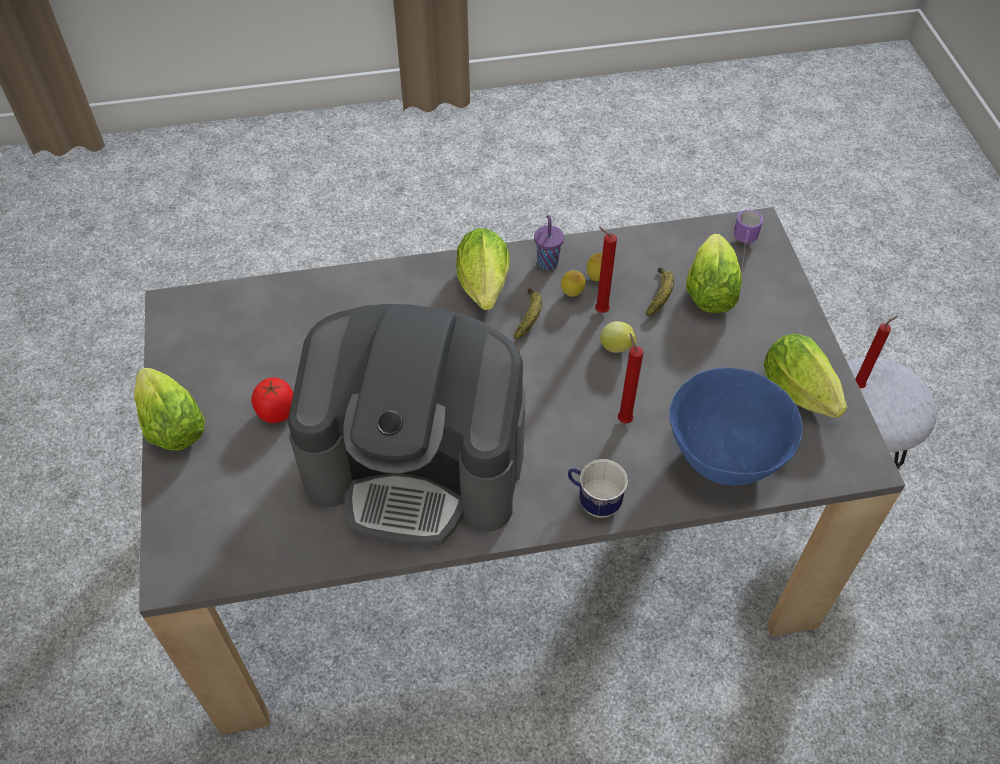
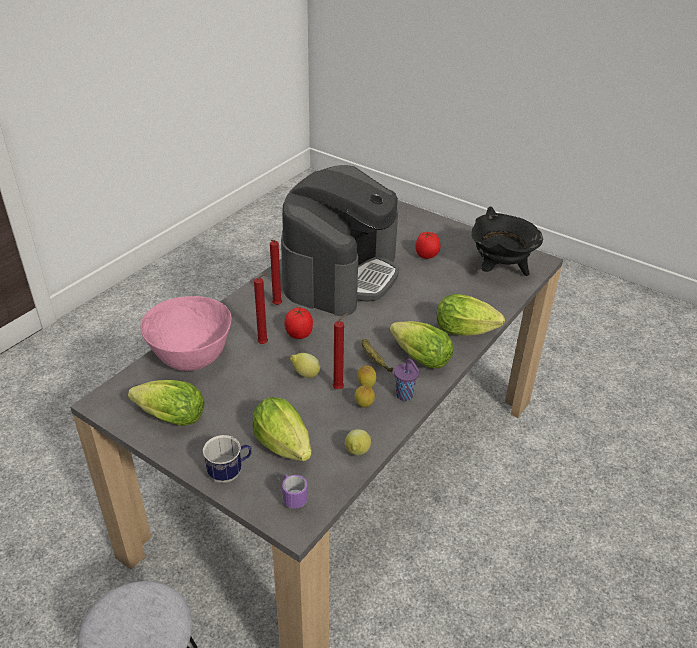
camera: 135 degrees right, 15 degrees down
lettuce [134,368,205,451] -> lettuce moved to [437,294,505,336]
coffee machine [288,304,525,546] -> coffee machine turned 150 degrees clockwise [281,165,399,316]
mug [568,459,628,518] -> mug moved to [203,435,252,483]
banana [646,268,674,316] -> none
blue bowl [669,368,802,485] -> pink bowl [140,296,231,371]
red candle [855,316,898,388] -> red candle moved to [270,240,282,305]
none -> tomato [284,307,313,339]
none -> lemon [345,429,371,456]
none -> black cooking pot [471,207,543,276]

